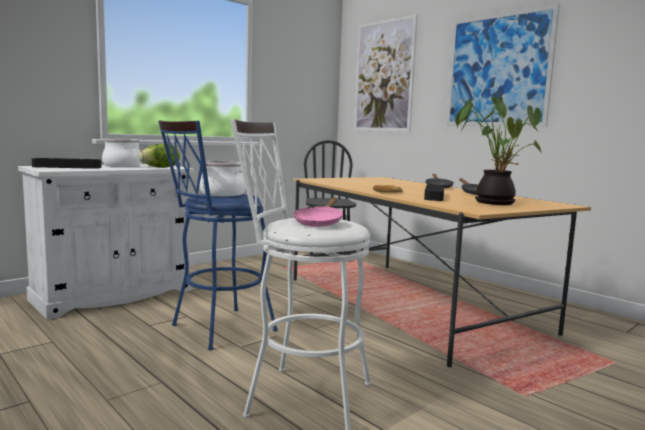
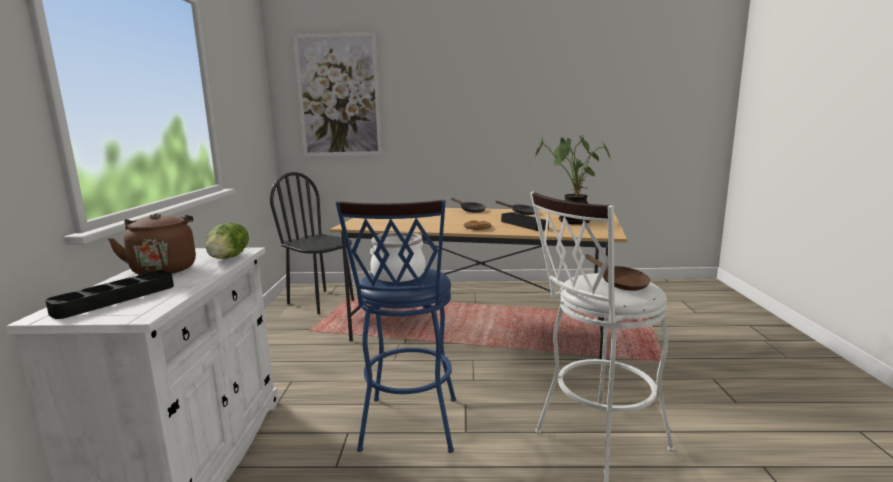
camera: 45 degrees left, 5 degrees up
cooking pot [102,138,142,167] -> brown kettle [108,213,196,275]
pink frying pan [294,197,343,227] -> brown frying pan [585,254,650,291]
picture [446,4,560,127] -> none

